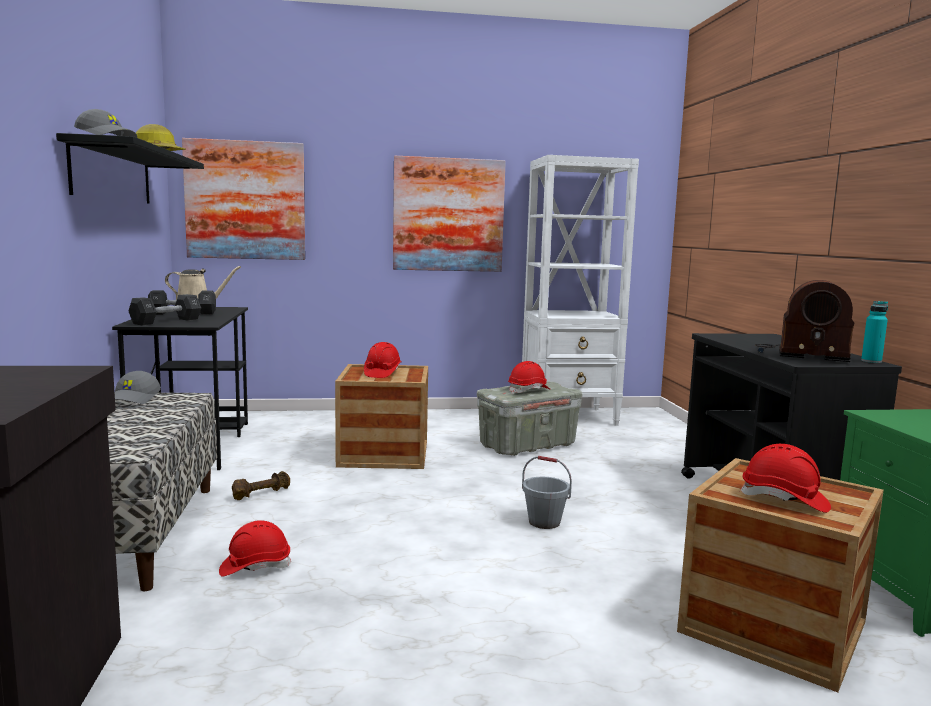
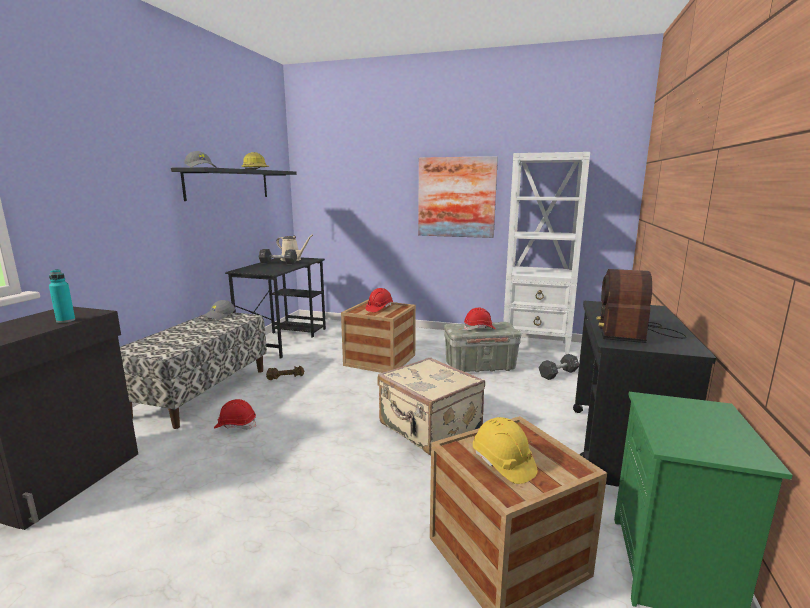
camera: 25 degrees right, 5 degrees up
black dumbbell [129,294,201,326] -> black dumbbell moved to [538,354,579,380]
picture [182,138,305,260] -> none
grey bucket [522,456,572,529] -> beige suitcase [377,357,485,455]
red hard hat [740,444,831,513] -> yellow hard hat [473,417,537,484]
radio [755,280,854,362] -> radio turned 60 degrees clockwise [597,269,686,343]
turquoise bottle [861,301,888,363] -> turquoise bottle moved to [49,269,75,323]

